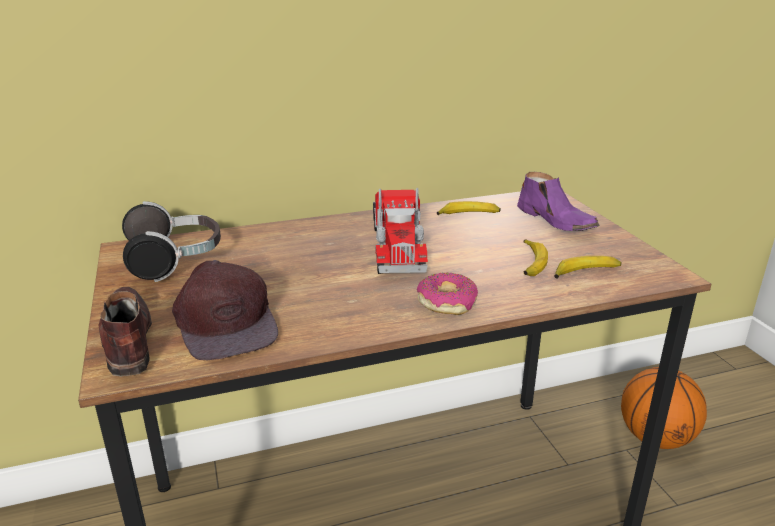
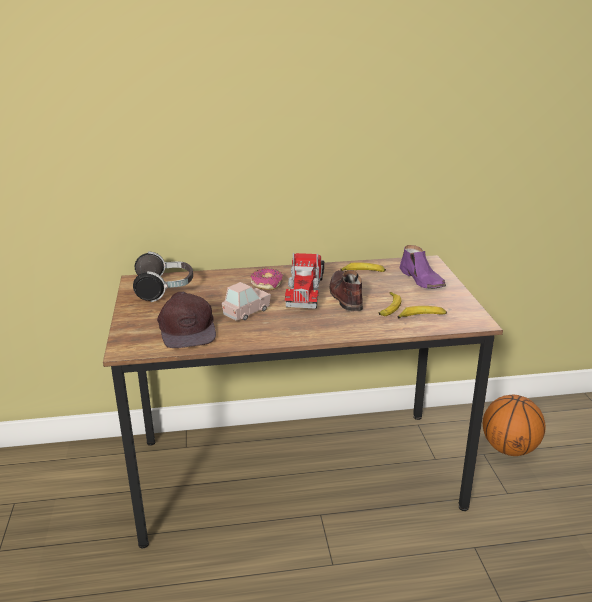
camera: 10 degrees right, 0 degrees up
brown shoe [99,287,152,377] -> brown shoe moved to [329,270,363,311]
donut [417,272,478,315] -> donut moved to [250,268,283,290]
none -> pink toy car [222,282,271,321]

